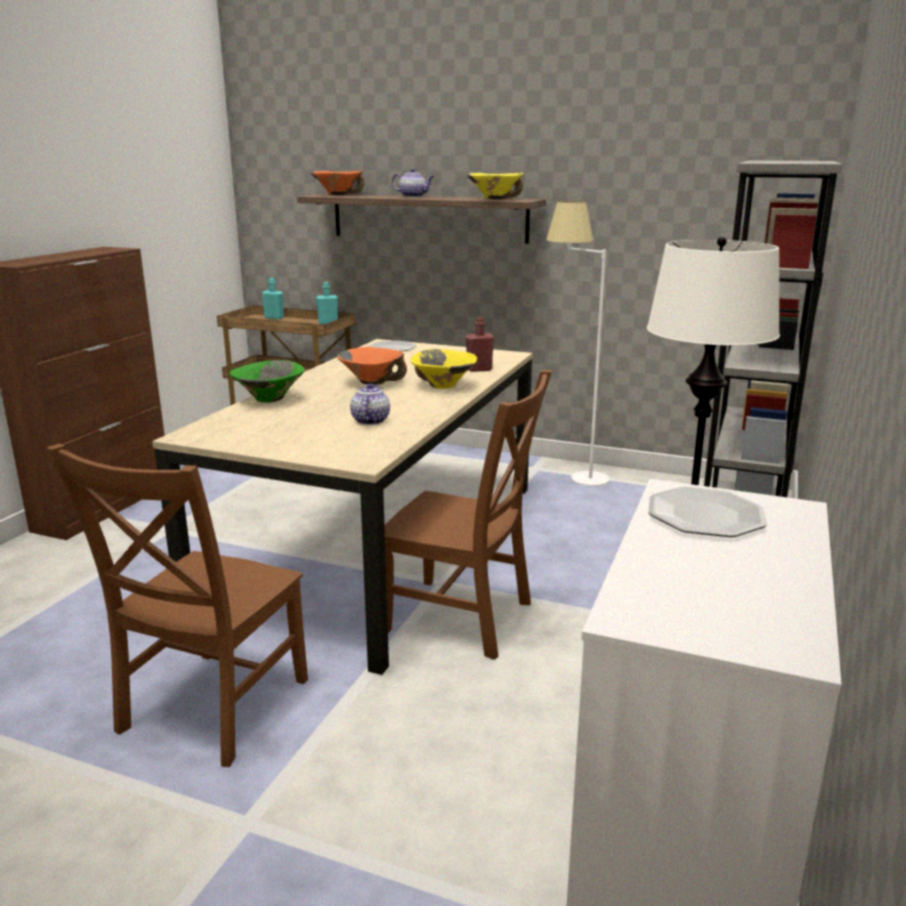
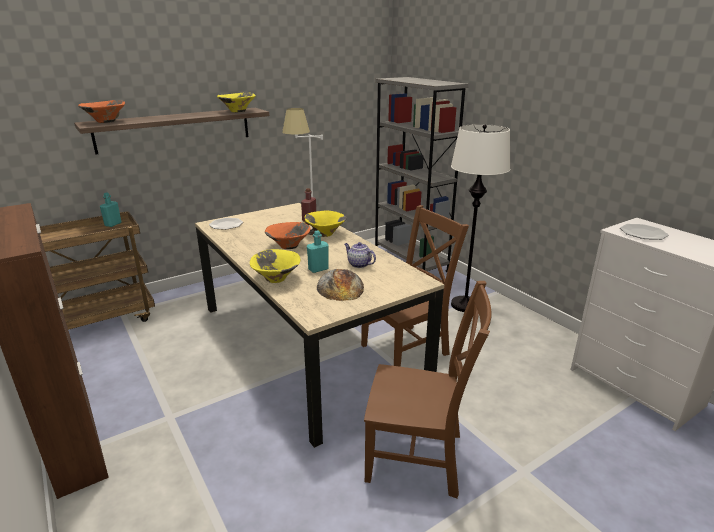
camera: 55 degrees left, 5 degrees up
brown chair [46,444,308,767] -> brown chair turned 45 degrees counterclockwise [364,281,491,499]
green bowl [229,360,304,402] -> yellow bowl [250,249,301,283]
turquoise bottle [262,278,284,319] -> turquoise bottle moved to [307,231,329,273]
teapot [392,169,434,197] -> none
none -> bread [317,269,364,301]

